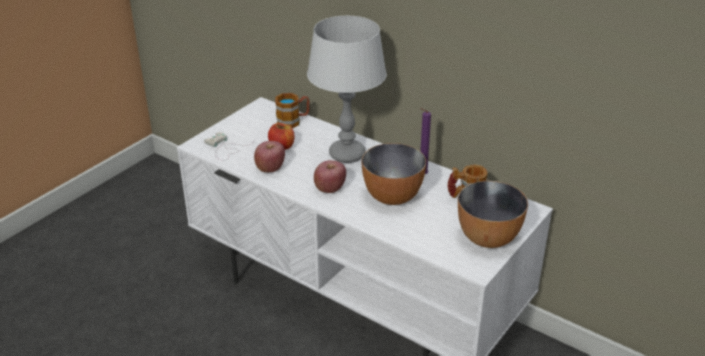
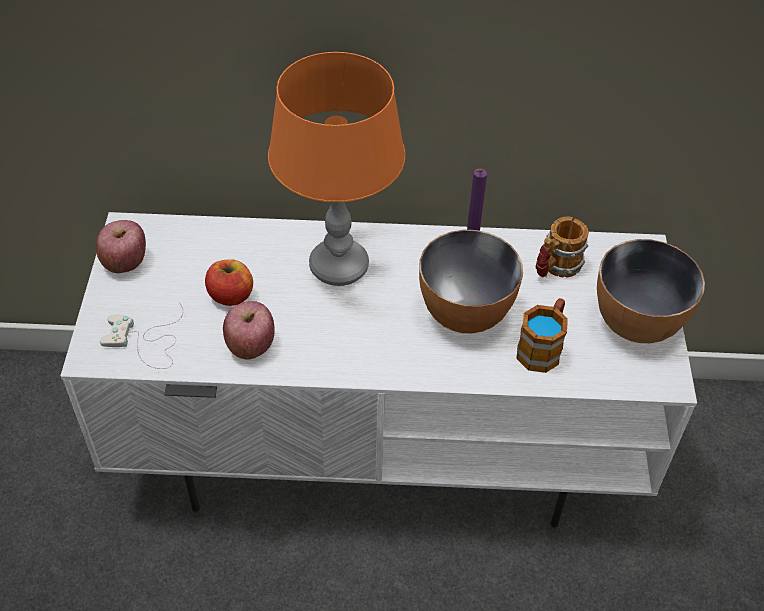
camera: 35 degrees left, 15 degrees up
mug [275,93,310,128] -> mug moved to [516,298,568,373]
grey table lamp [307,16,387,163] -> orange table lamp [268,52,406,286]
apple [314,160,346,193] -> apple moved to [96,220,146,273]

